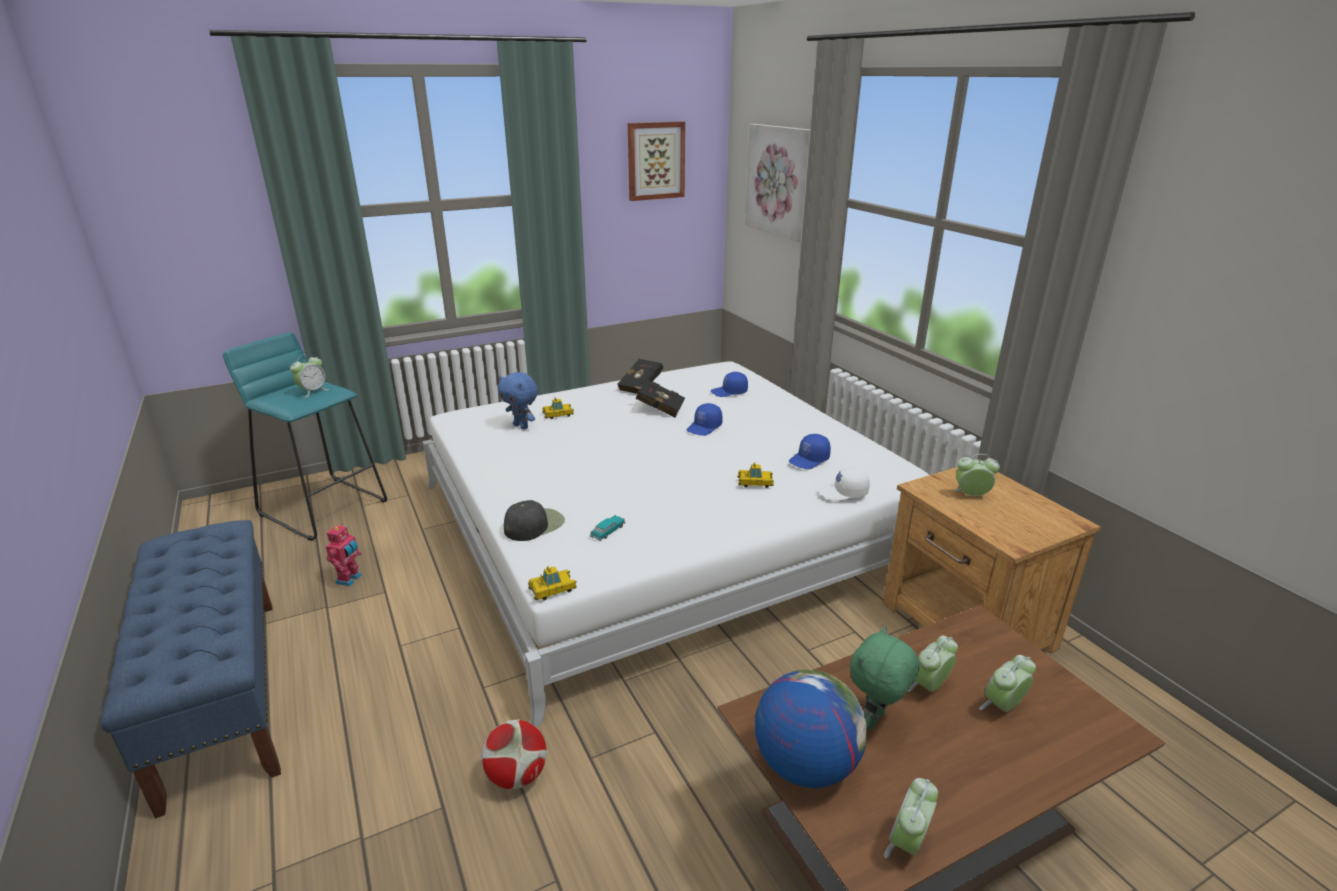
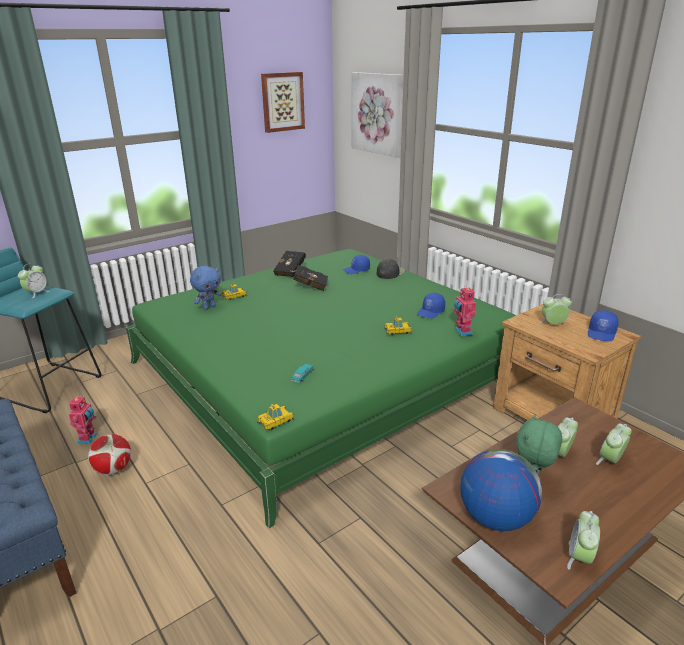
camera: 10 degrees left, 0 degrees up
white bed [423,361,929,727] -> green bed [126,249,516,528]
football [481,720,547,790] -> football moved to [88,434,131,475]
blue plush toy [498,372,538,429] -> blue plush toy turned 75 degrees counterclockwise [190,266,221,310]
black cap [504,500,565,541] -> black cap moved to [377,259,405,279]
blue cap [687,403,722,436] -> blue cap moved to [588,310,619,342]
white cap [819,466,870,501] -> toy robot [453,287,476,336]

